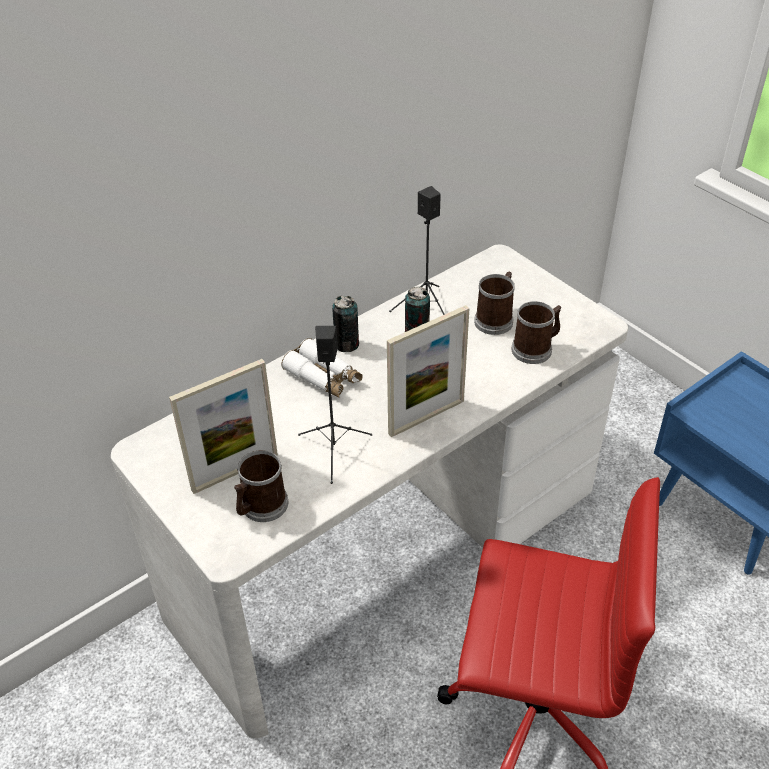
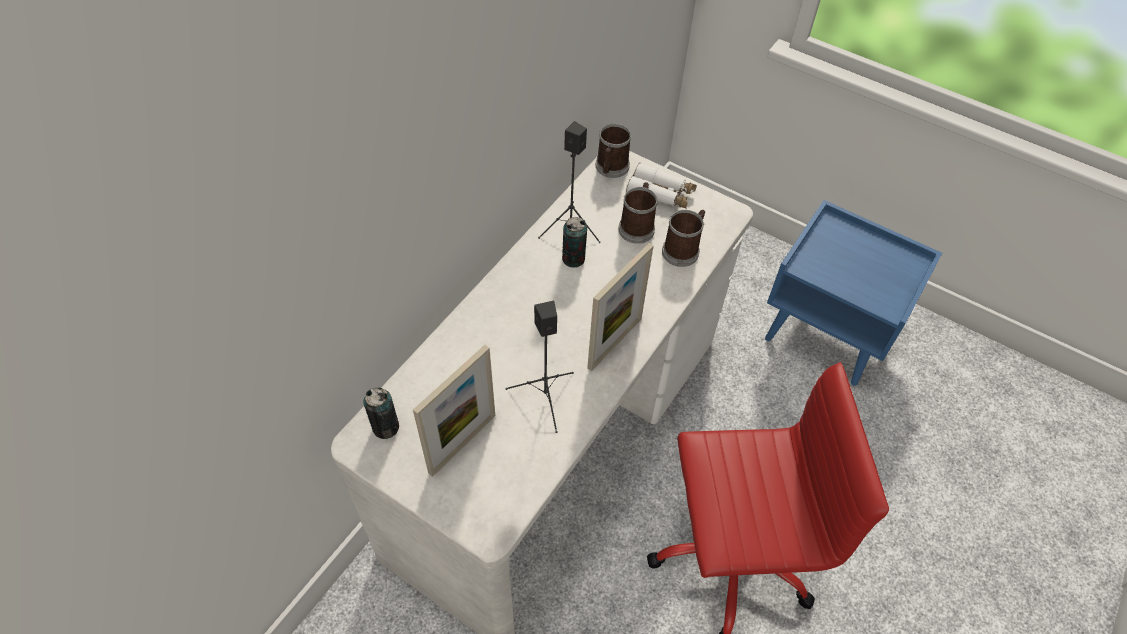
camera: 20 degrees left, 10 degrees up
mug [234,450,288,522] -> mug moved to [595,124,631,178]
white binoculars [281,338,363,398] -> white binoculars moved to [626,163,697,209]
can [332,295,359,352] -> can moved to [363,387,399,439]

